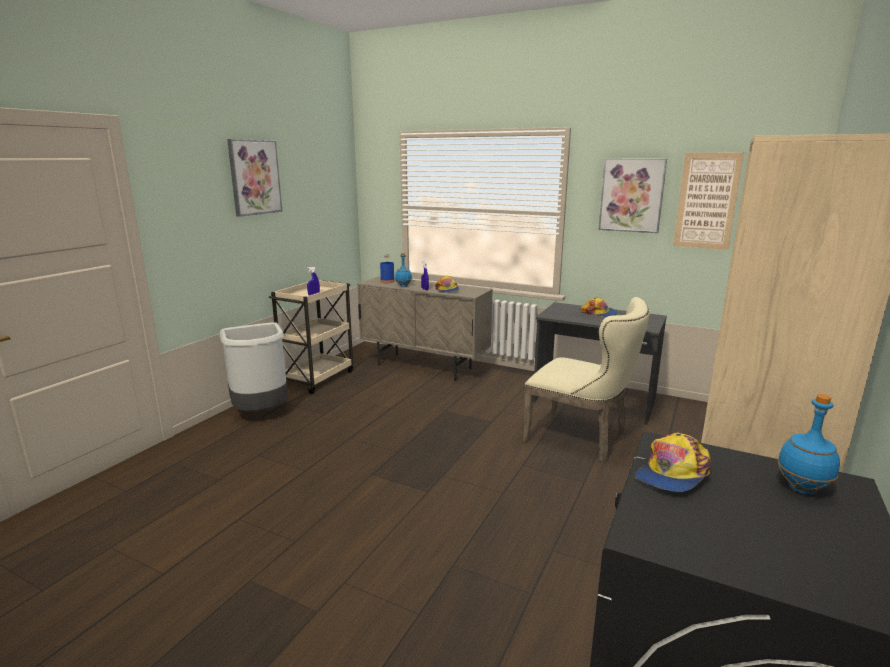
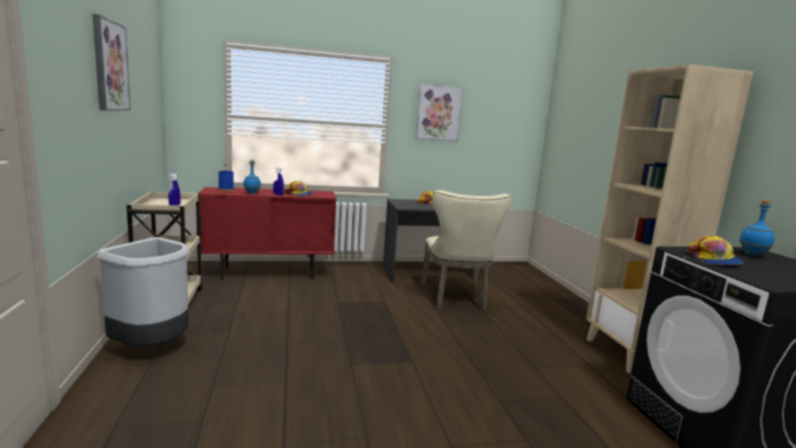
camera: 40 degrees left, 5 degrees down
beige cabinet [357,276,493,381] -> red cabinet [199,187,337,280]
beige chair [522,297,649,462] -> beige chair turned 90 degrees clockwise [422,190,511,310]
picture [673,153,744,250] -> none

